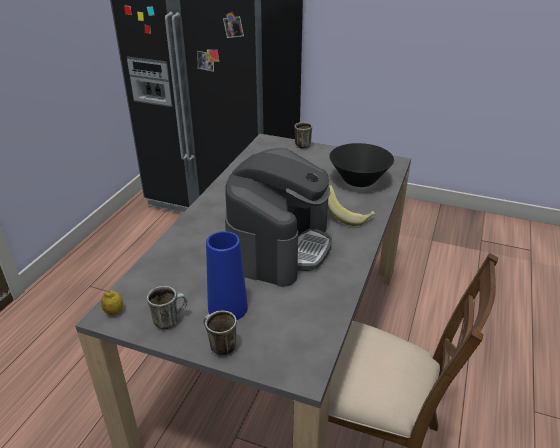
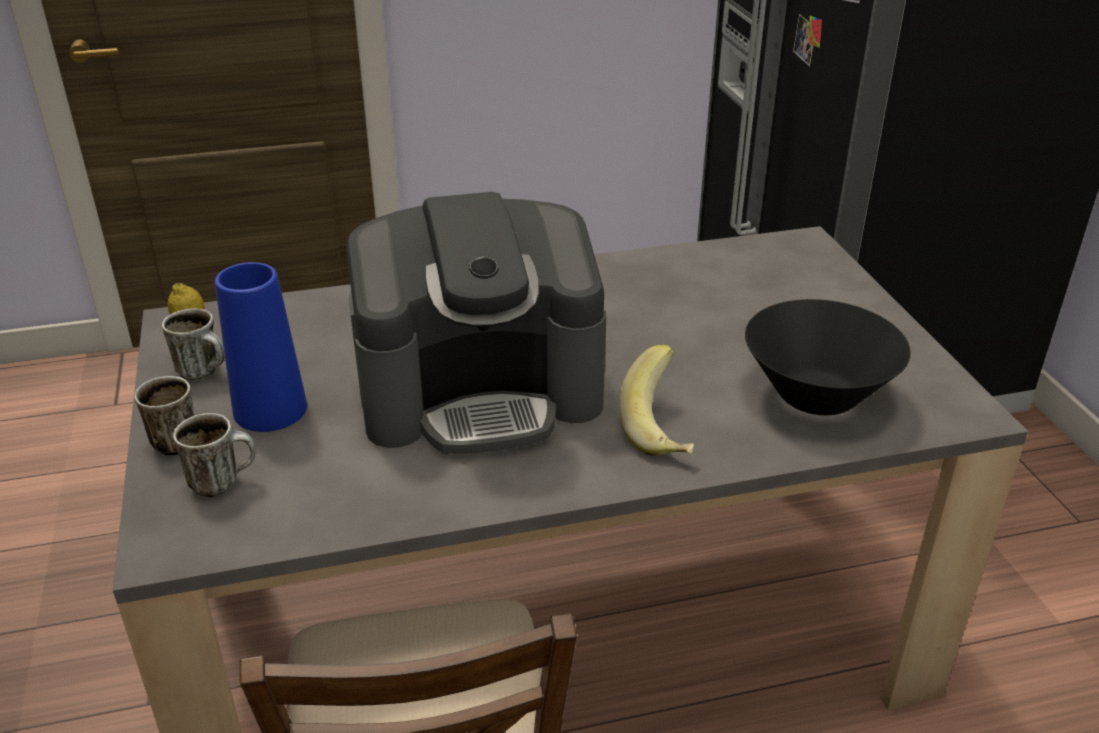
camera: 55 degrees right, 0 degrees up
mug [294,122,312,149] -> mug moved to [173,413,256,497]

